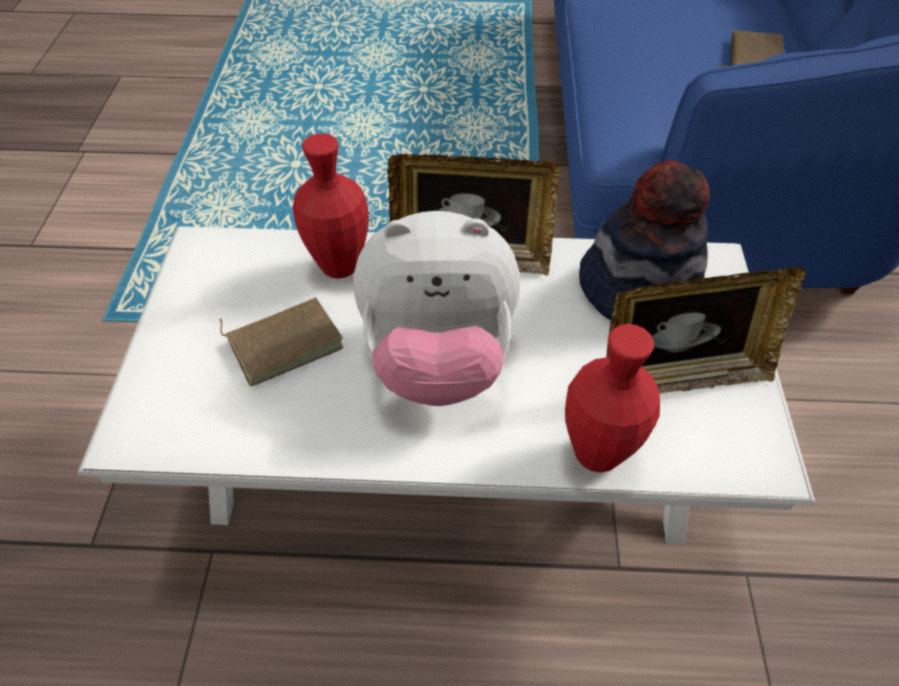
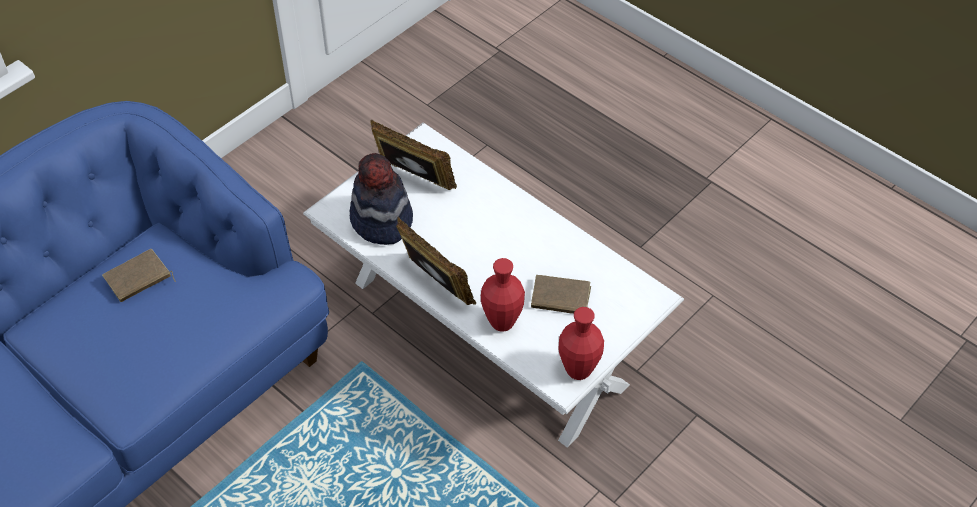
camera: 140 degrees left, 0 degrees up
plush toy [353,211,520,406] -> none
red vase [565,324,660,473] -> red vase moved to [559,307,604,380]

